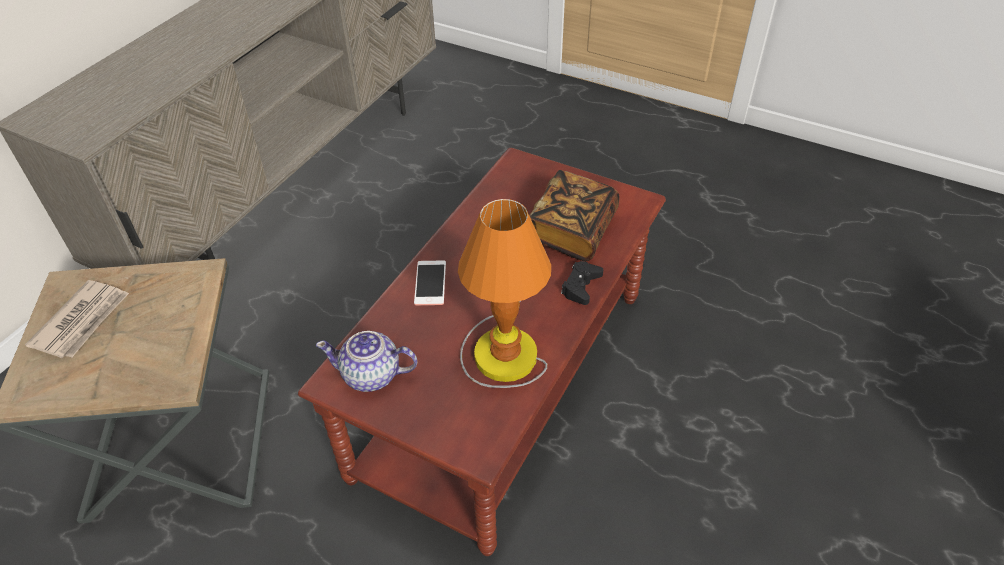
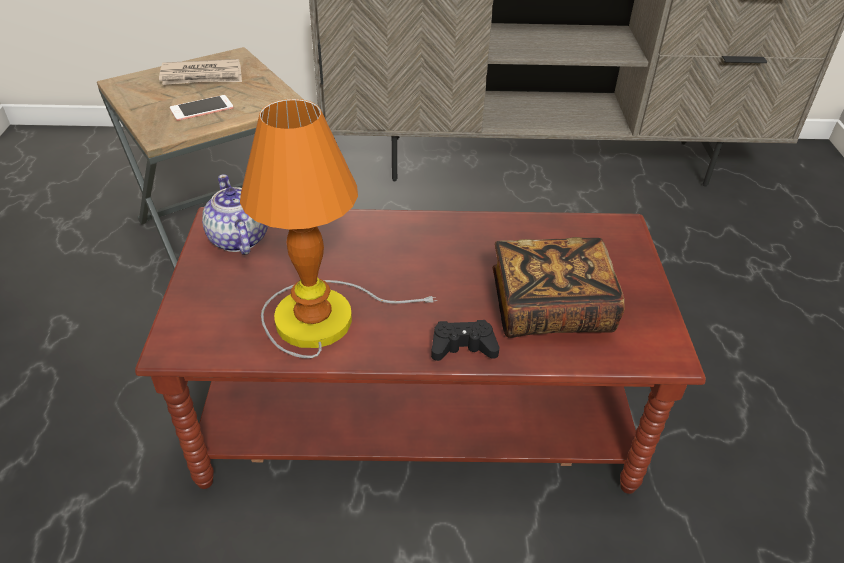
camera: 60 degrees right, 5 degrees down
phone [414,261,446,305] -> phone moved to [170,95,234,121]

